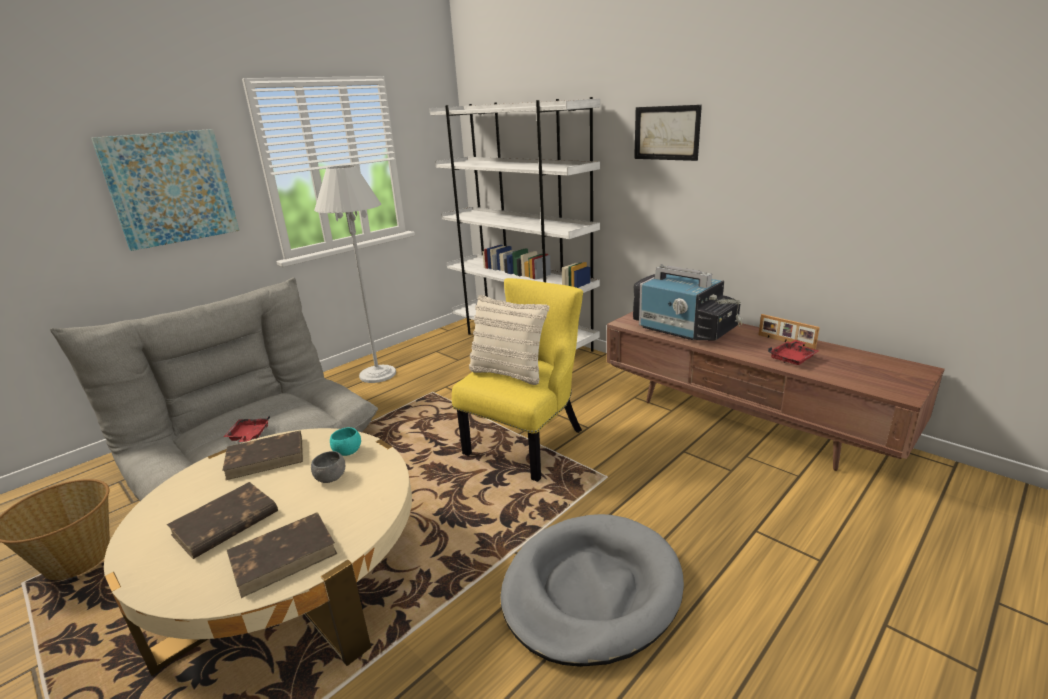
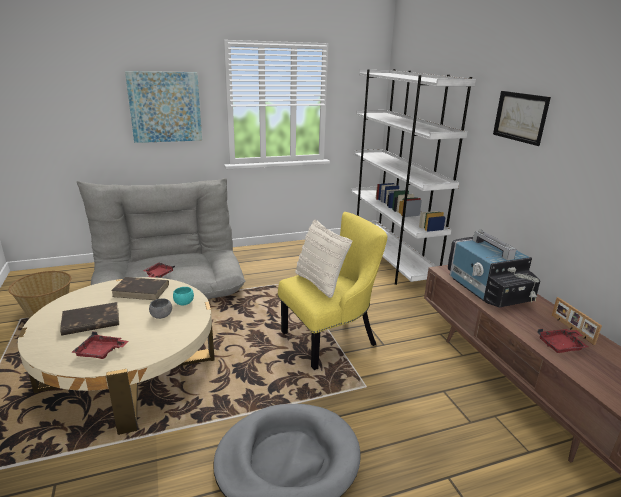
camera: 25 degrees right, 0 degrees up
brown book [227,512,337,598] -> red tray [71,332,128,359]
white floor lamp [314,165,396,383] -> none

